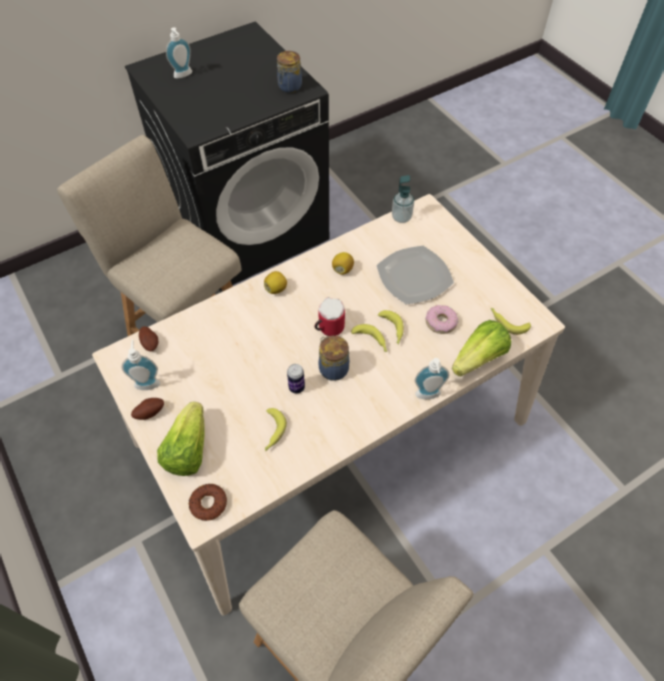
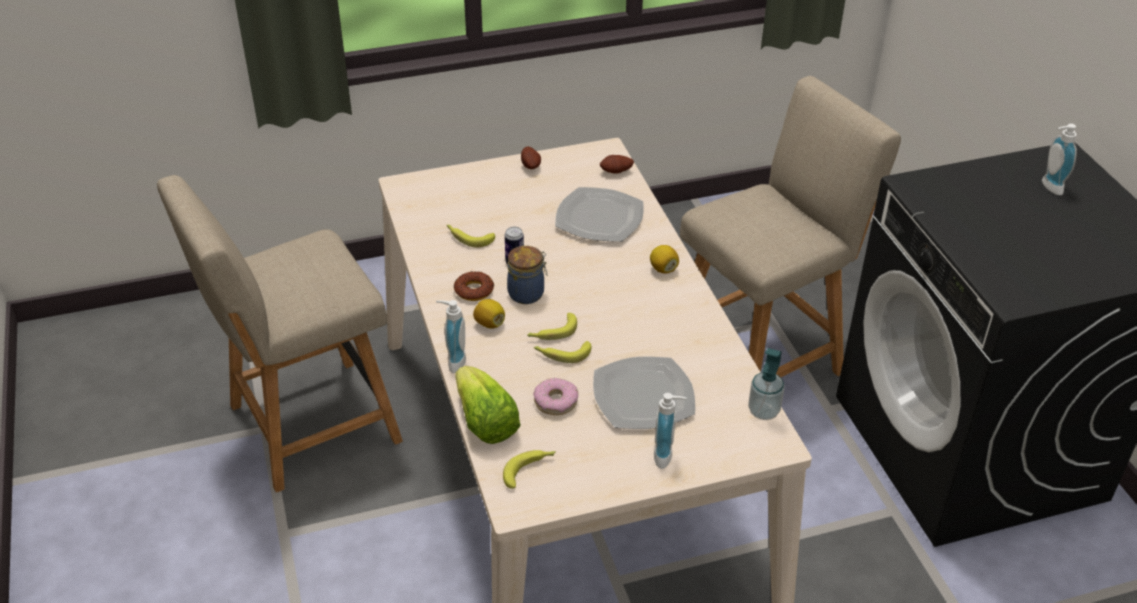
camera: 105 degrees right, 15 degrees down
soap dispenser [122,340,160,390] -> soap dispenser moved to [654,393,687,469]
lettuce [157,402,205,476] -> none
donut [189,484,227,521] -> donut moved to [454,271,494,301]
jar [277,51,302,93] -> none
mug [314,297,345,336] -> none
lemon [332,252,354,275] -> lemon moved to [473,299,505,328]
none -> plate [555,187,644,242]

